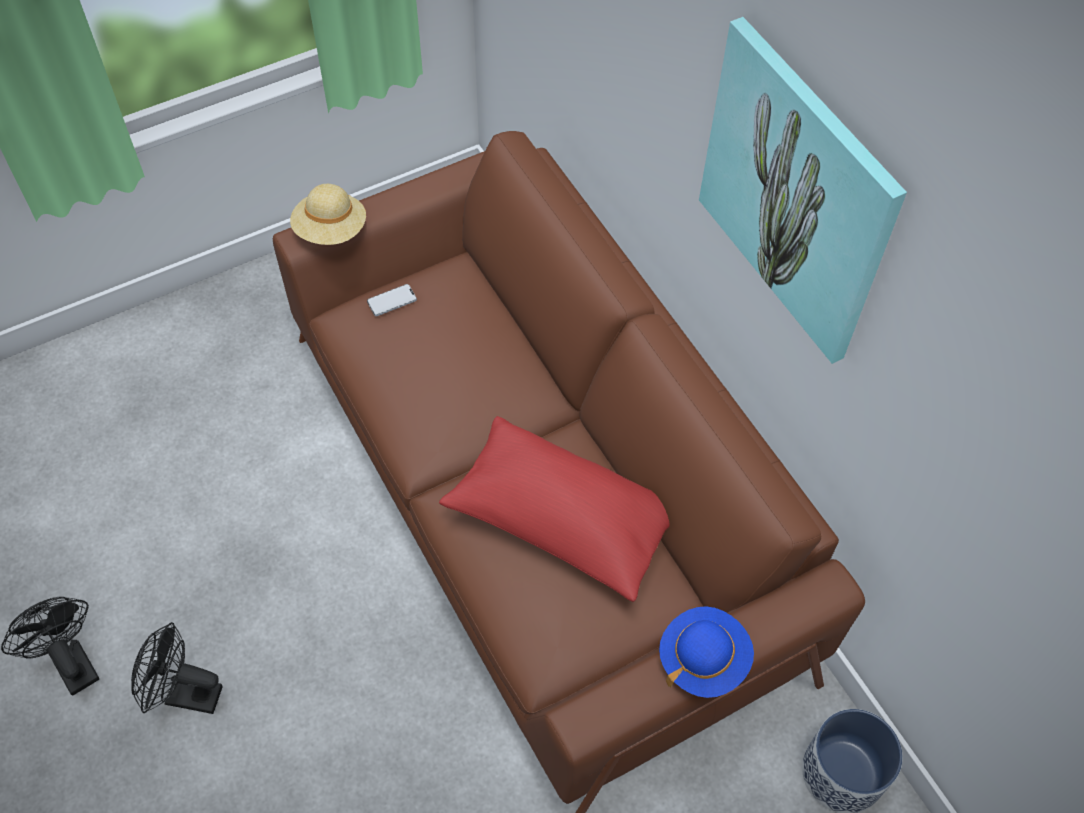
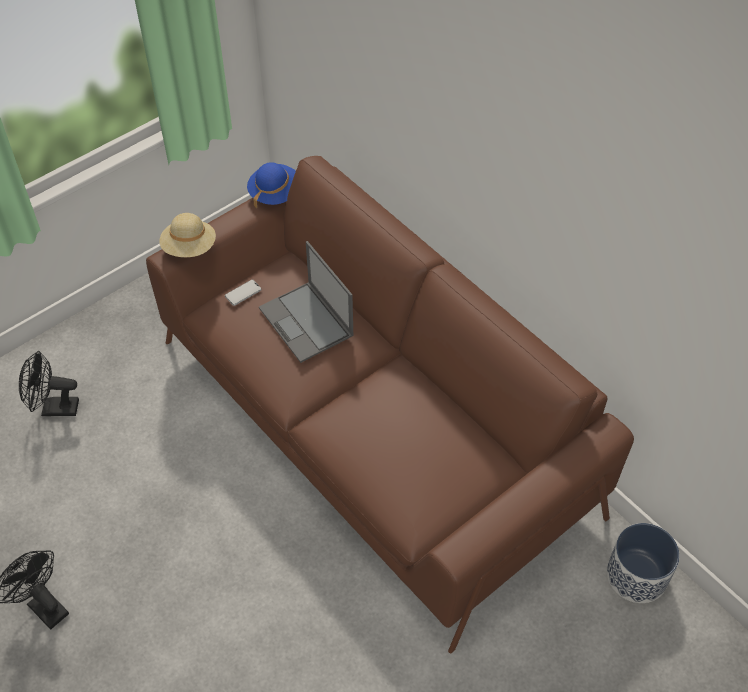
camera: 10 degrees left, 5 degrees down
black fan [131,622,223,714] -> black fan moved to [19,351,79,416]
red pillow [439,416,670,602] -> none
blue hat [659,606,754,698] -> blue hat moved to [247,162,296,208]
picture [699,17,907,364] -> none
none -> laptop [259,241,354,363]

